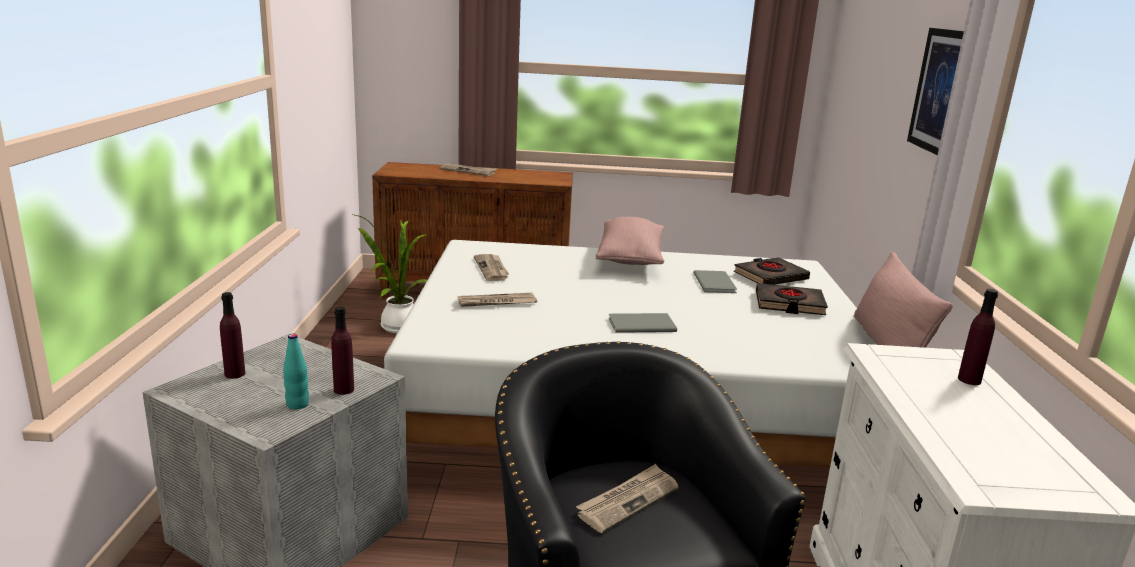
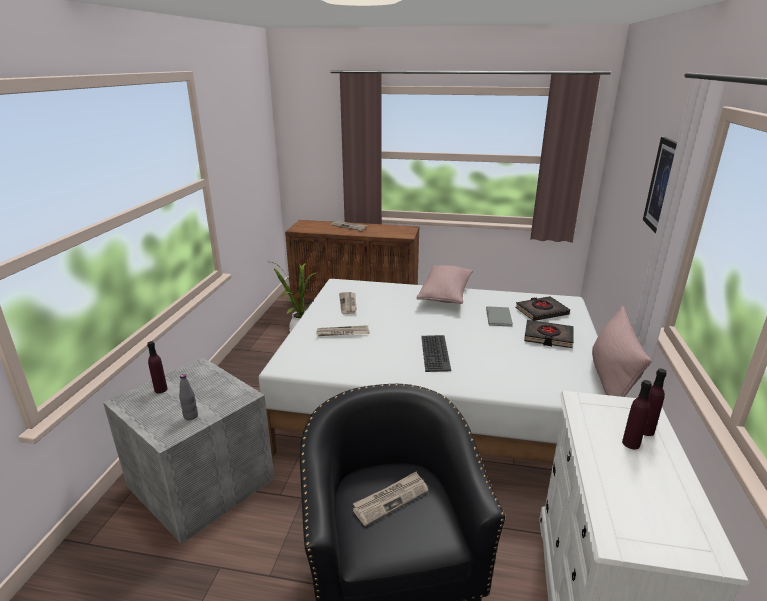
camera: 10 degrees right, 5 degrees up
turquoise bottle [283,334,309,410] -> grey bottle [179,374,198,420]
purple bottle [331,306,354,395] -> purple bottle moved to [622,380,652,449]
grey book [609,313,677,333] -> keyboard [421,335,451,372]

